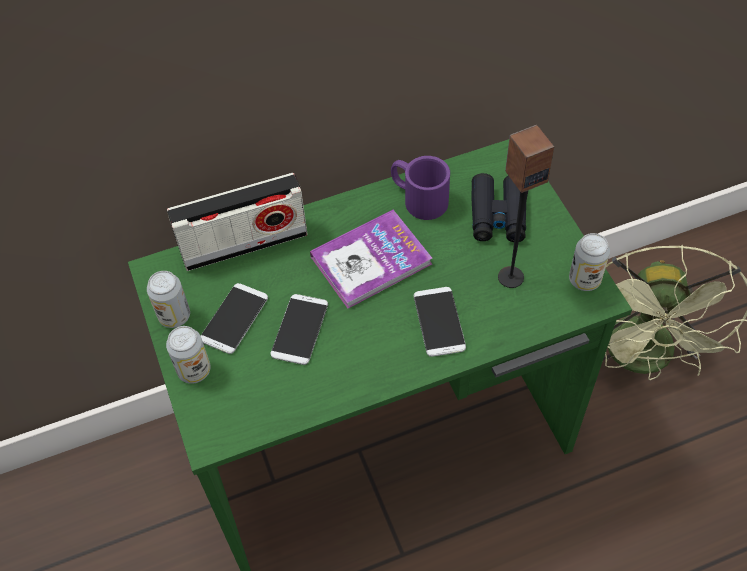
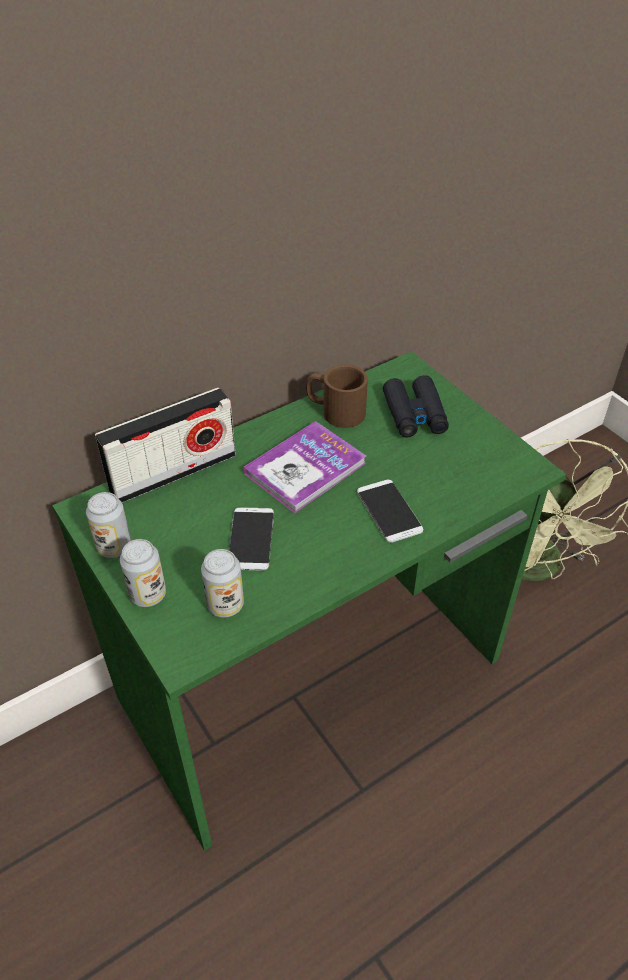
camera: 15 degrees left, 10 degrees down
phone [201,283,268,354] -> none
purple mug [391,156,450,220] -> brown mug [306,364,368,428]
speaker [498,125,554,288] -> none
can [569,233,610,291] -> can moved to [201,549,244,617]

